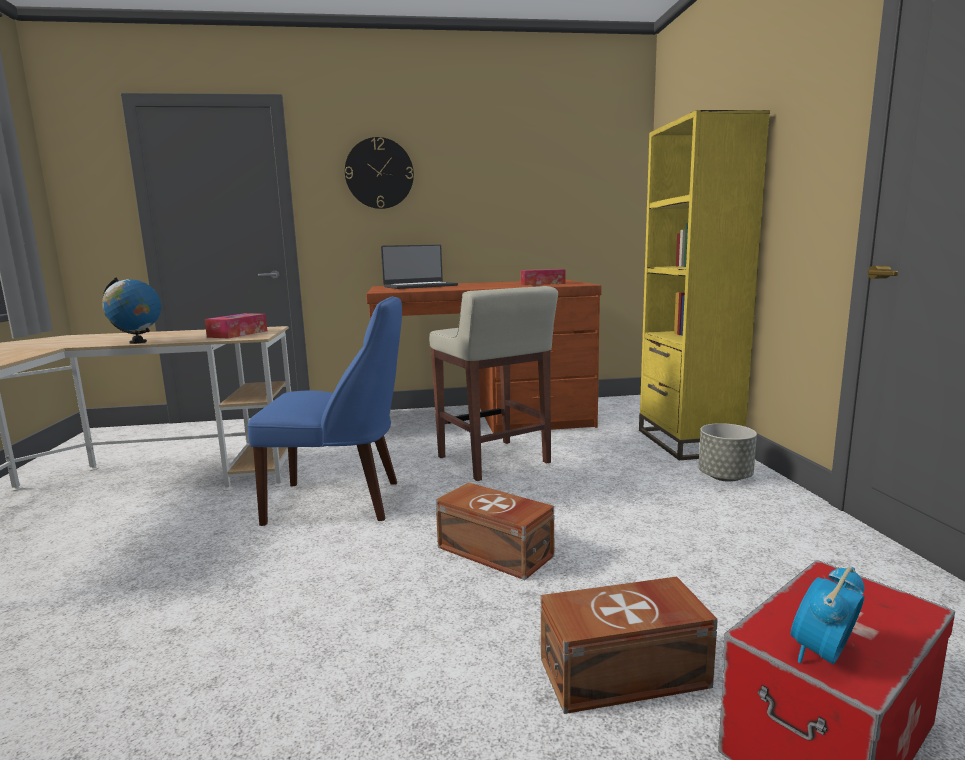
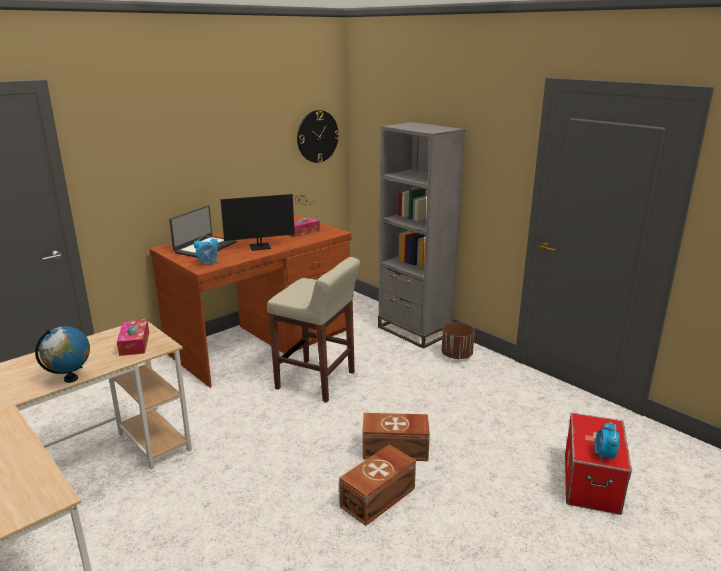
camera: 35 degrees left, 10 degrees up
blue chair [248,296,402,526] -> none
wall clock [345,137,414,209] -> wall clock moved to [297,110,339,163]
brown storage box [541,577,718,714] -> brown storage box moved to [339,445,416,526]
yellow bookcase [639,110,770,460] -> grey bookcase [378,122,466,349]
grey planter [698,423,757,482] -> brown planter [442,322,475,359]
none -> alarm clock [194,235,218,266]
none -> monitor [220,194,312,251]

